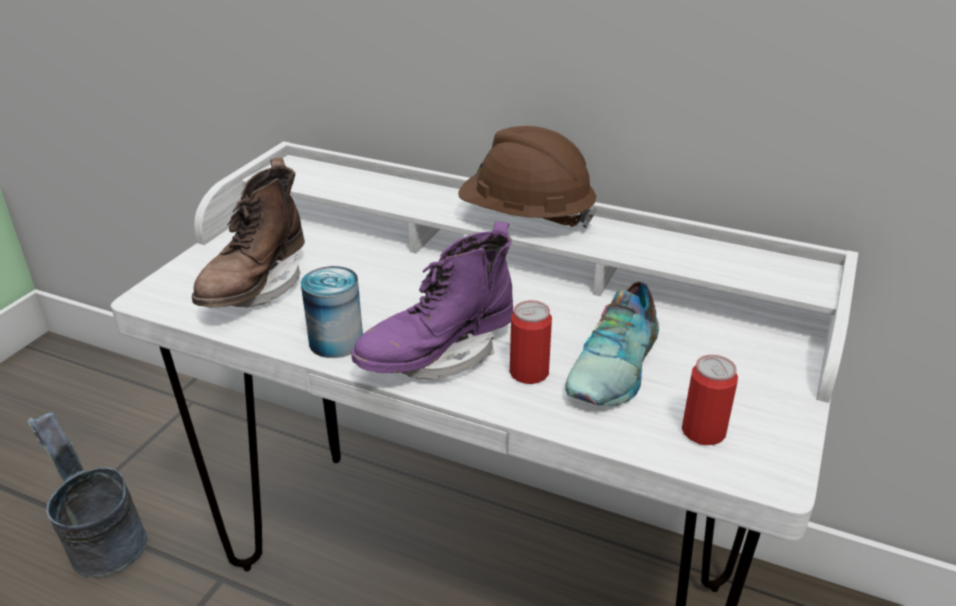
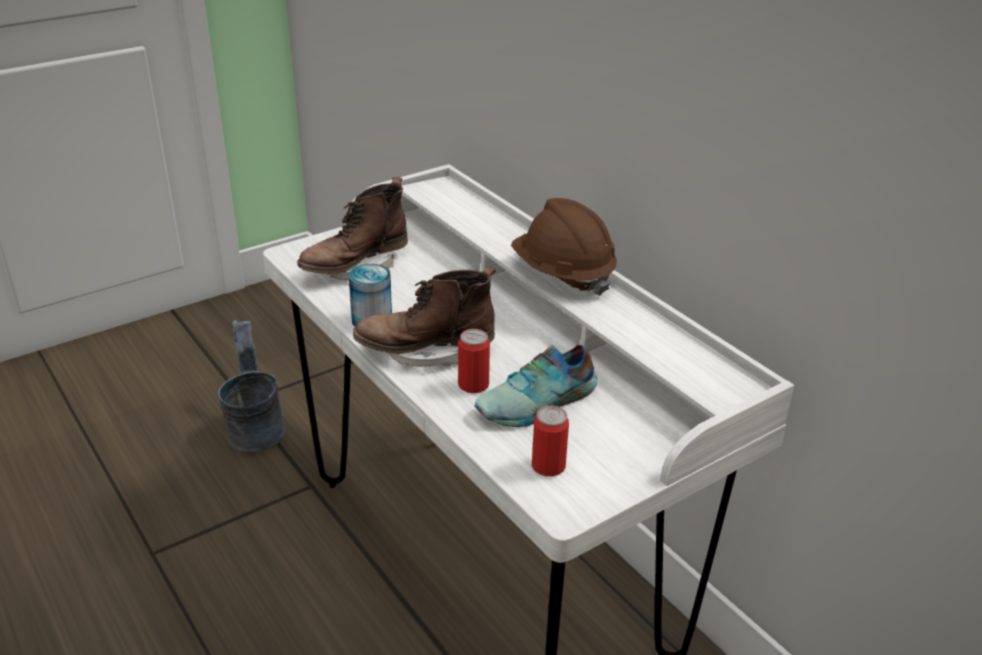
camera: 30 degrees right, 0 degrees up
purple boot [351,222,514,380] -> brown boot [353,266,496,367]

